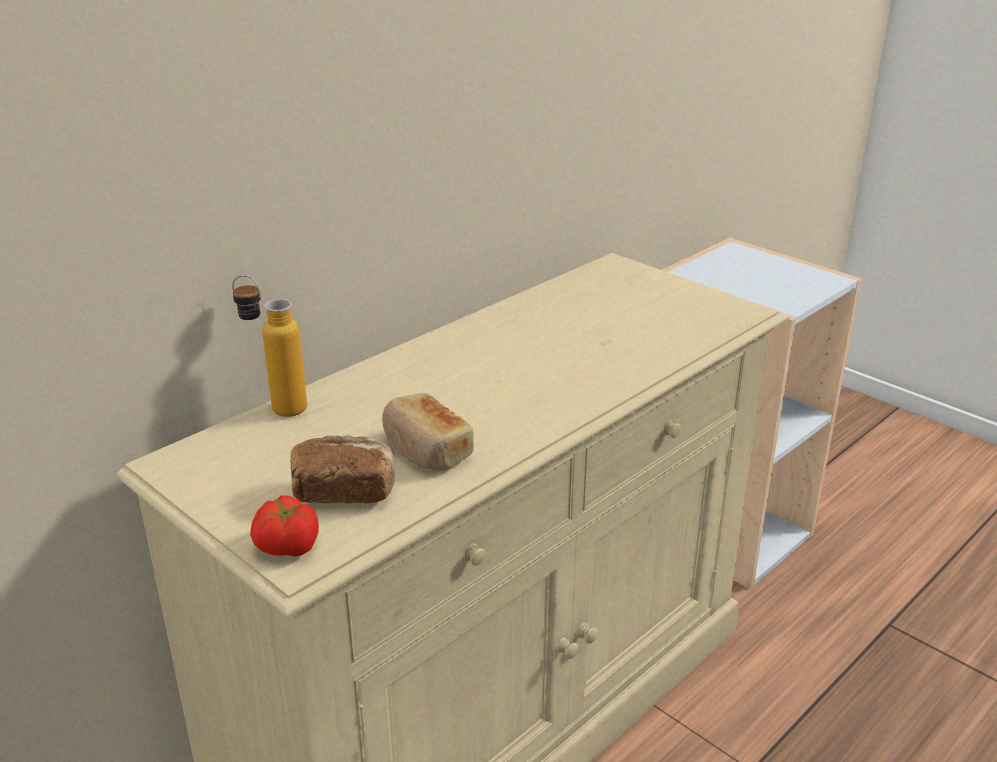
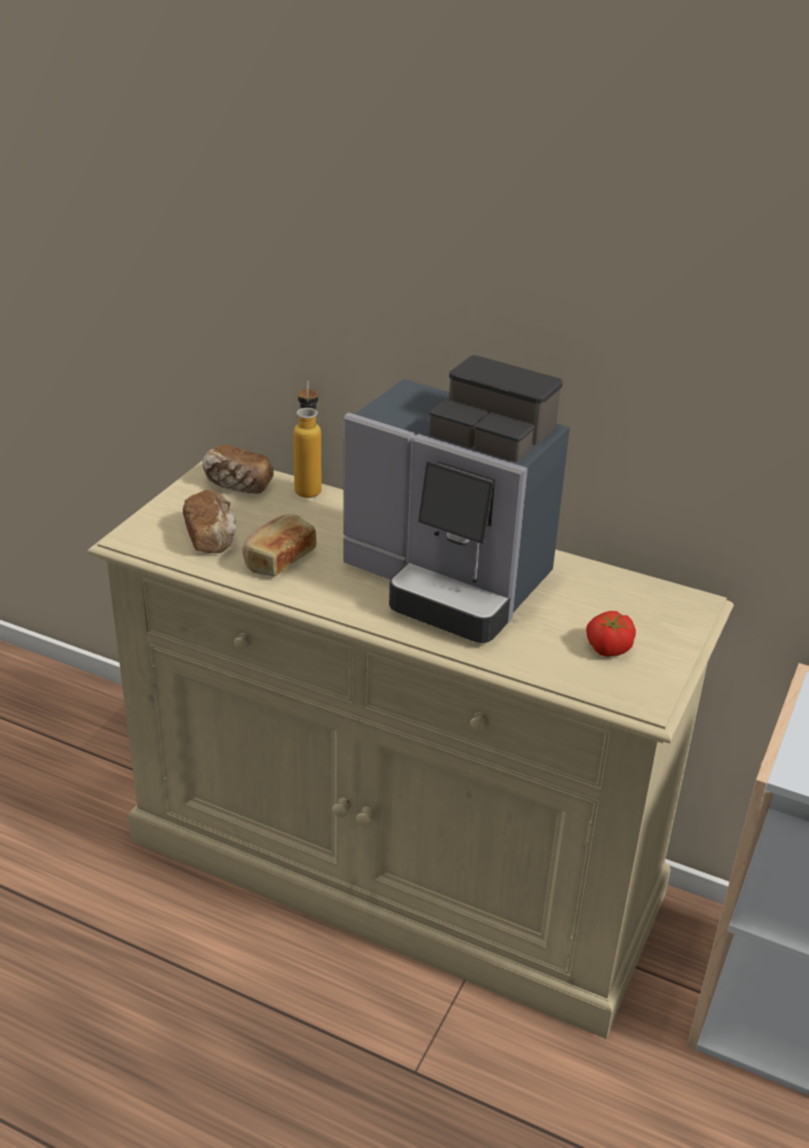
camera: 70 degrees right, 5 degrees up
tomato [250,495,319,556] -> tomato moved to [586,611,636,657]
none -> bread [203,445,274,494]
none -> coffee machine [343,355,570,643]

